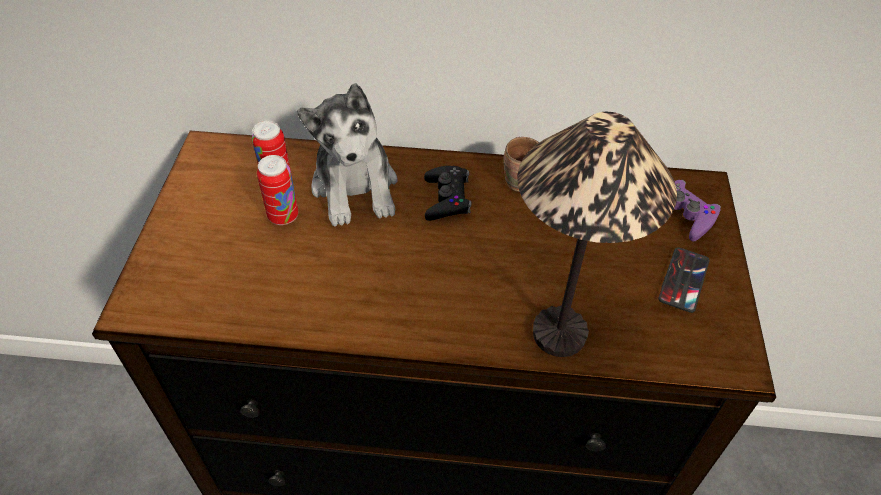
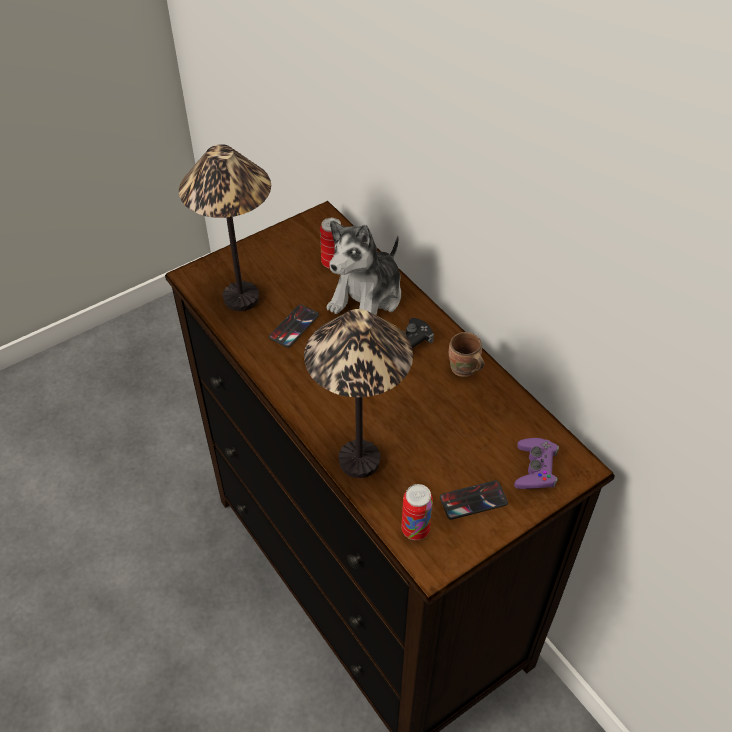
camera: 50 degrees right, 0 degrees up
can [257,155,298,225] -> can moved to [401,484,433,540]
none -> table lamp [179,144,271,311]
none -> phone [269,304,319,348]

